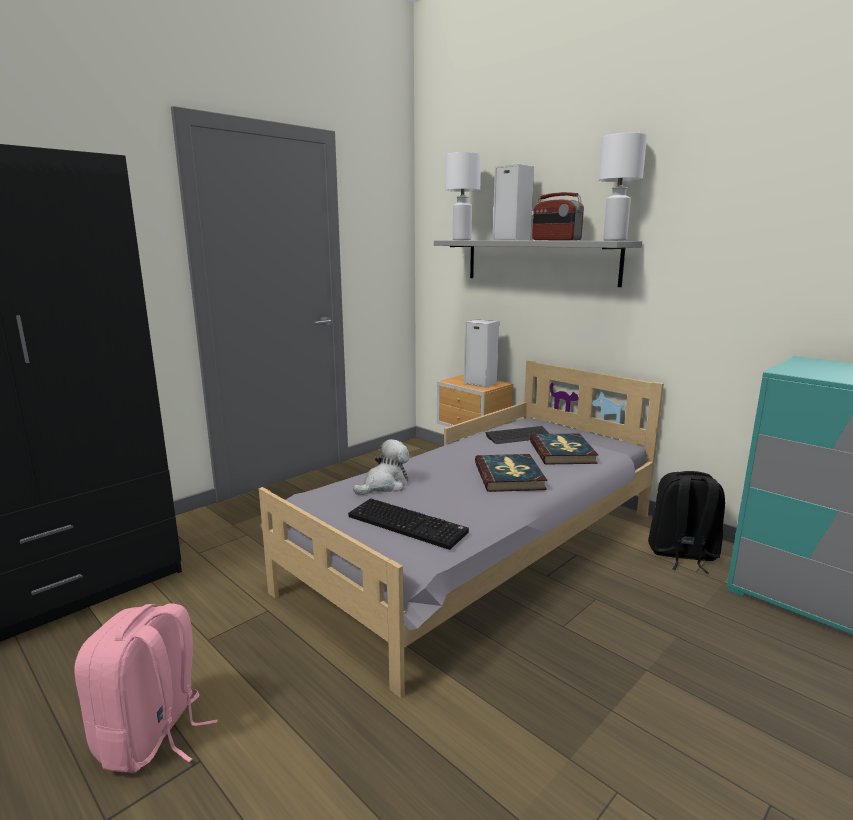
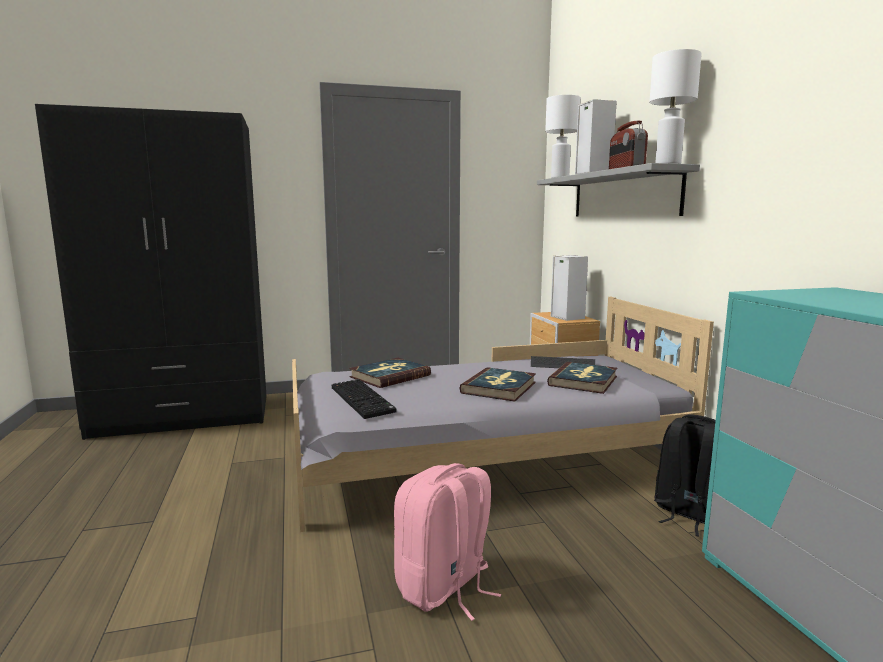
camera: 30 degrees right, 5 degrees down
pink backpack [74,603,218,773] -> pink backpack moved to [394,463,501,621]
plush toy [353,439,410,495] -> book [349,358,431,388]

